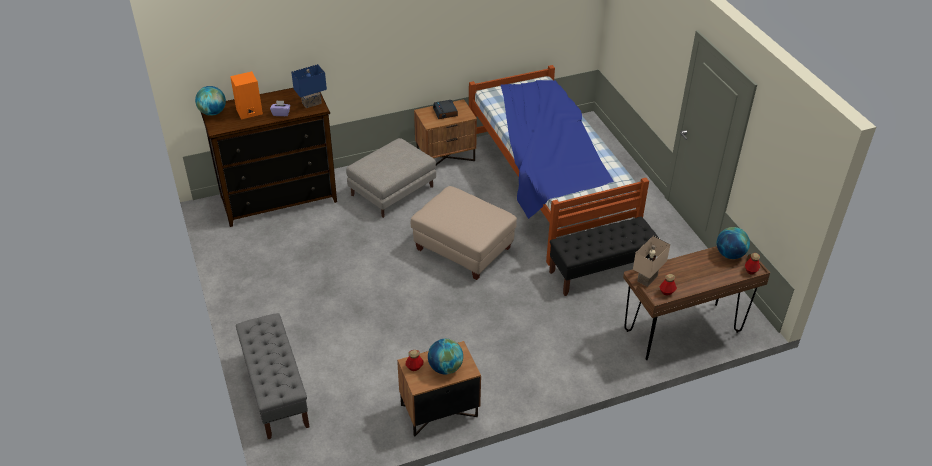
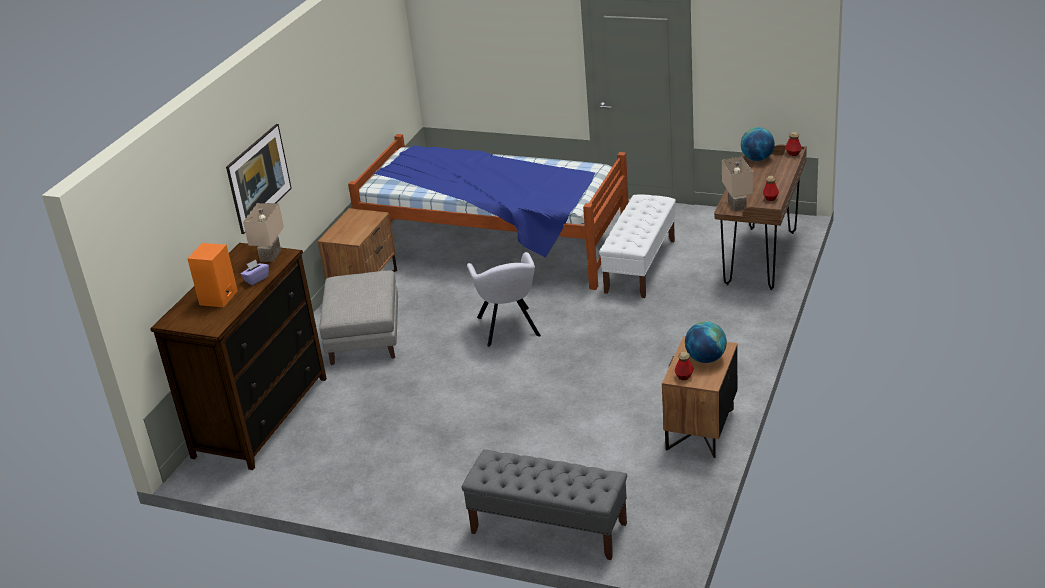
camera: 45 degrees left, 10 degrees down
globe [195,86,226,116] -> none
blue table lamp [291,64,327,108] -> beige table lamp [243,203,284,262]
beige ottoman [411,186,517,280] -> grey armchair [467,252,541,347]
alarm clock [433,100,458,119] -> none
black bench [549,217,659,296] -> white bench [599,194,676,298]
none -> picture [226,124,292,234]

